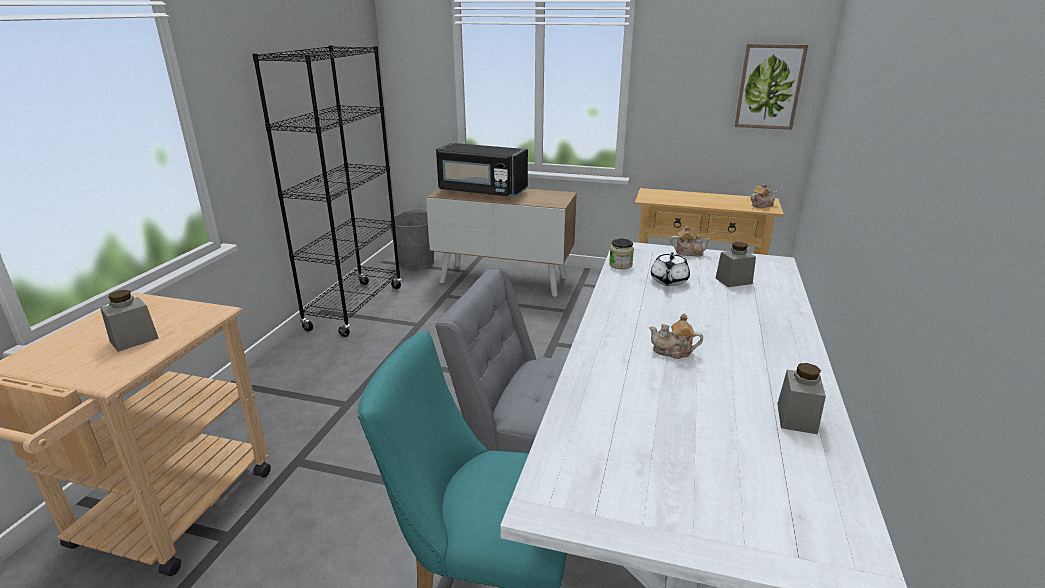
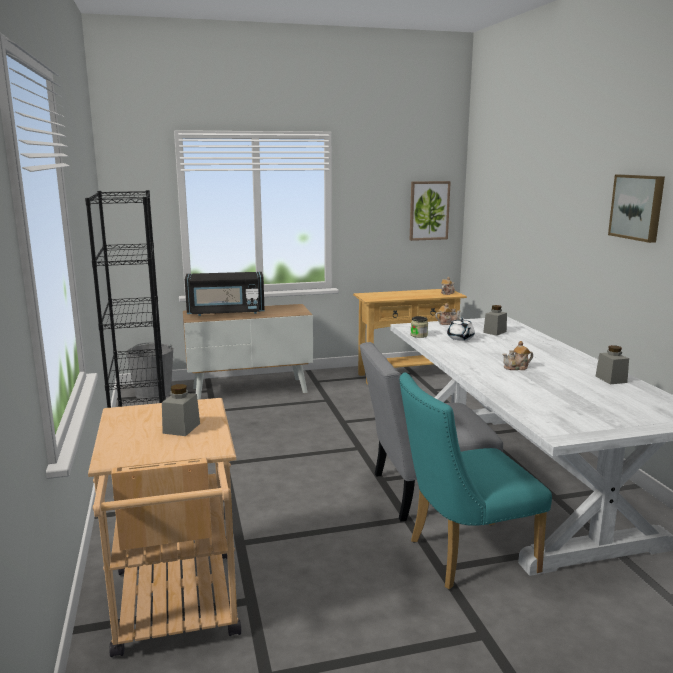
camera: 30 degrees left, 10 degrees down
none -> picture [608,175,665,243]

